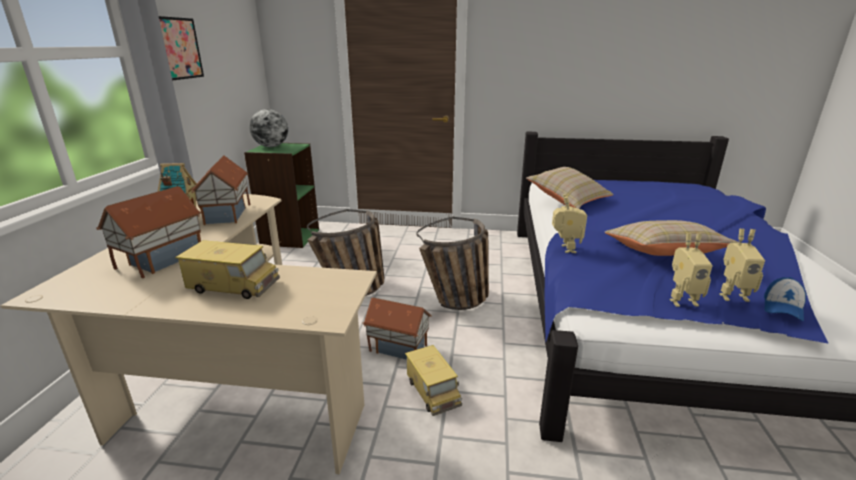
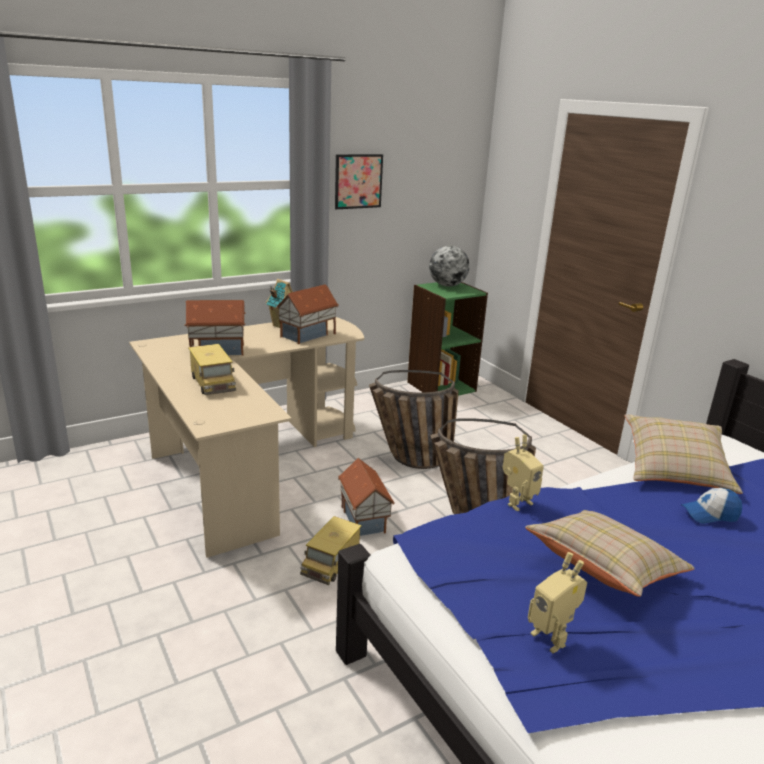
camera: 50 degrees right, 0 degrees up
toy robot [670,233,713,307] -> none
cap [764,277,806,321] -> cap moved to [681,488,742,524]

